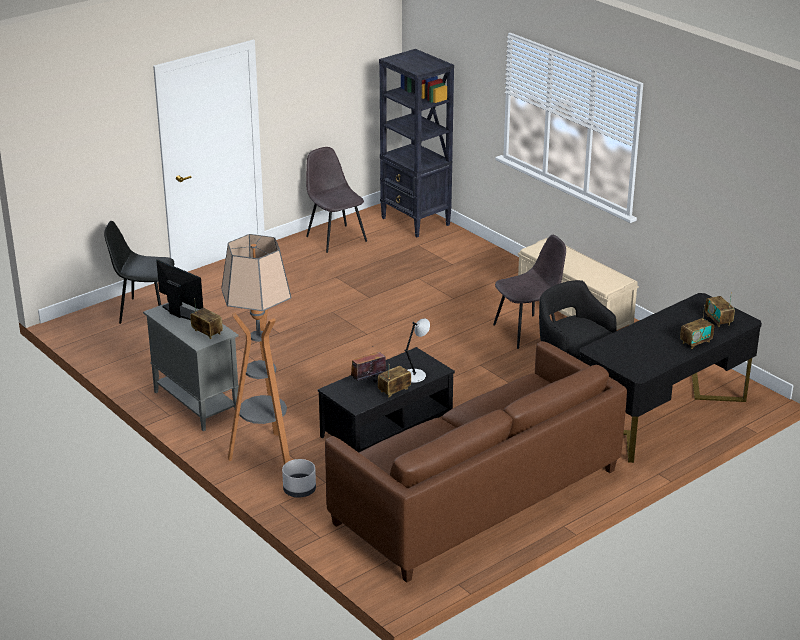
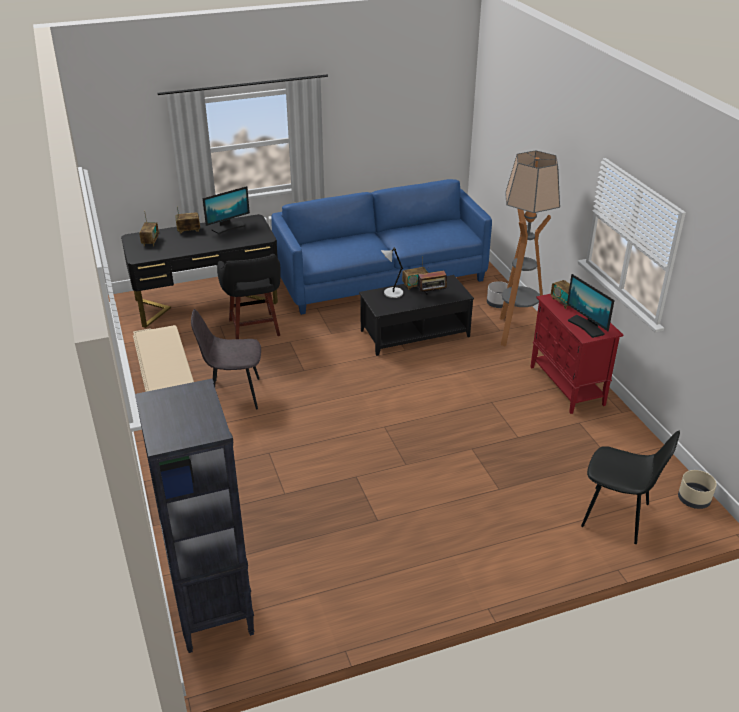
camera: 160 degrees left, 5 degrees up
grey cabinet [143,302,240,431] -> red cabinet [530,294,623,414]
grey chair [306,147,367,253] -> none
brown sofa [325,341,627,583] -> blue sofa [271,179,492,315]
none -> monitor [203,186,250,234]
none -> beige planter [678,470,717,509]

